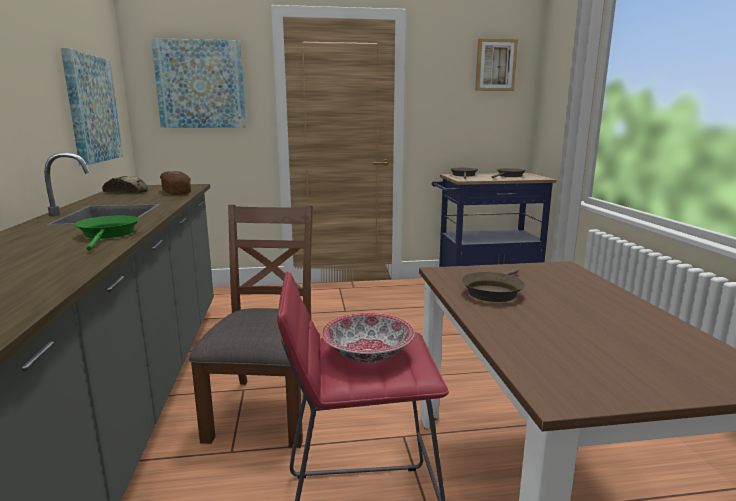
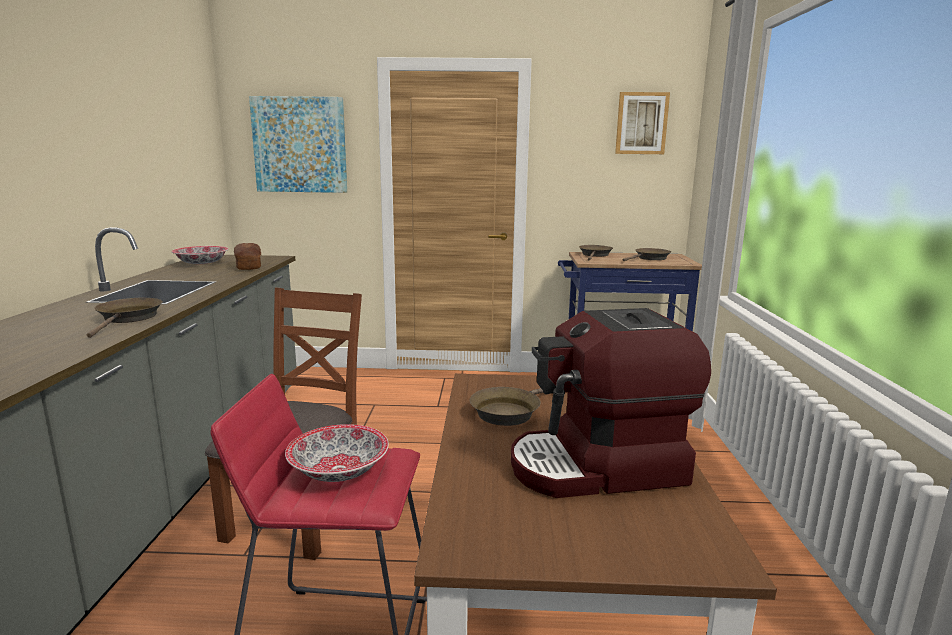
camera: 10 degrees right, 0 degrees up
picture [61,48,123,165] -> none
green frying pan [75,216,140,251] -> brown frying pan [87,298,163,338]
bread [102,176,148,193] -> bowl [171,246,229,264]
none -> coffee machine [511,308,711,498]

